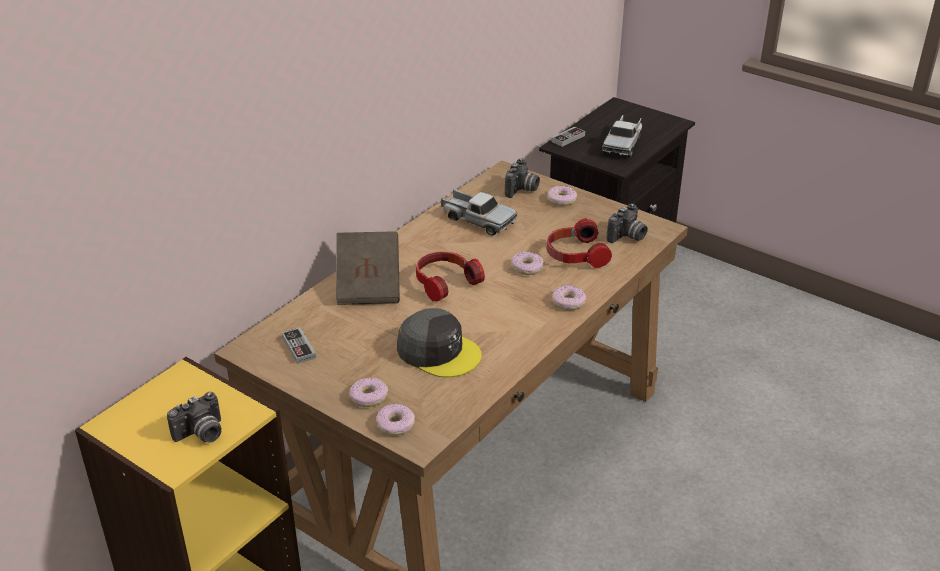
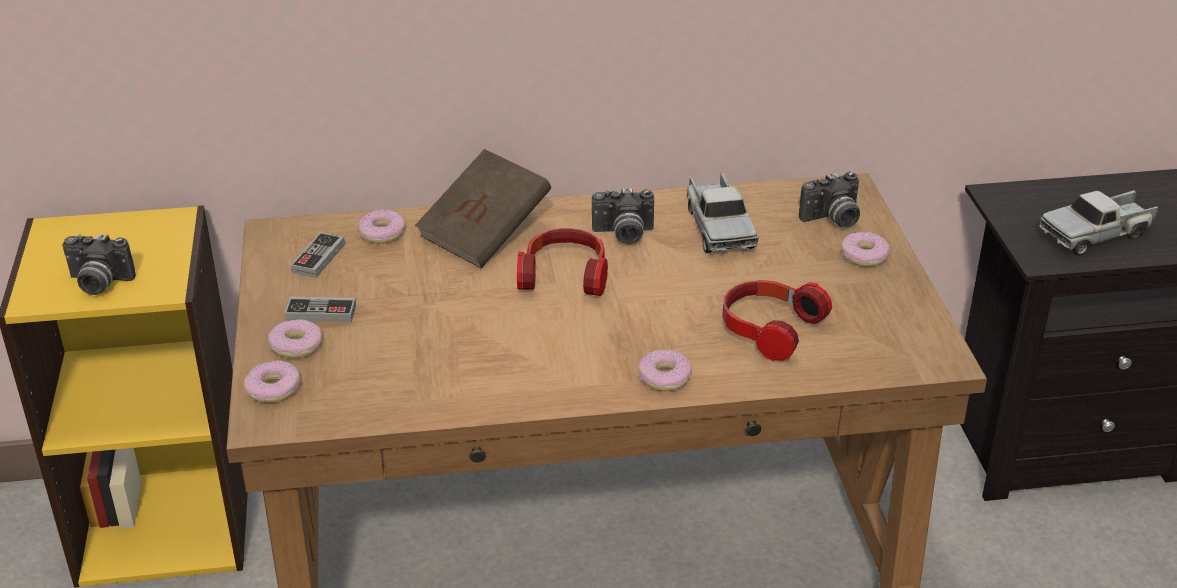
camera: 45 degrees right, 0 degrees up
grey cap [397,308,482,377] -> none
donut [511,251,544,275] -> donut moved to [358,209,406,244]
game controller [551,127,585,147] -> game controller moved to [284,296,356,322]
camera [607,204,648,243] -> camera moved to [592,188,654,245]

